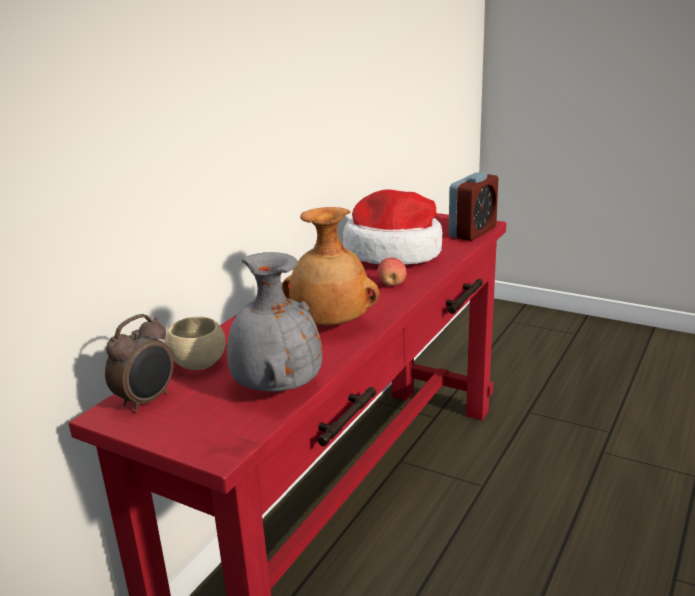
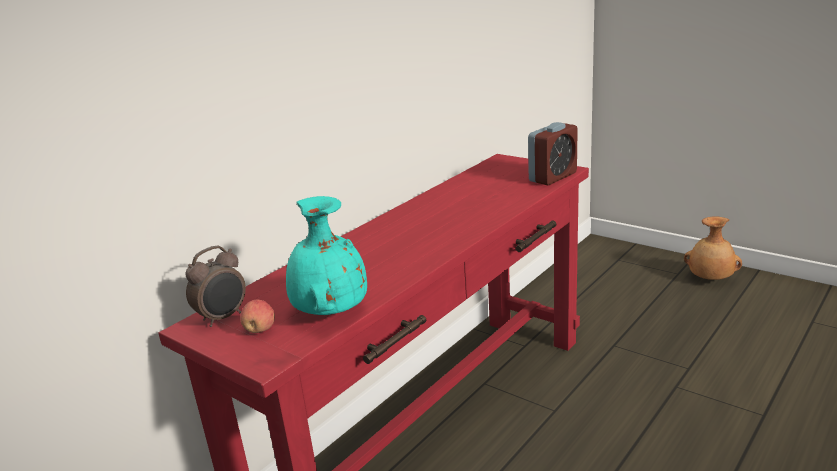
camera: 10 degrees right, 0 degrees up
beige bowl [165,316,226,370] -> none
grey vase [227,252,322,392] -> turquoise vase [286,196,367,315]
brown vase [282,207,379,326] -> brown vase moved to [684,216,742,280]
hat [343,189,442,265] -> none
apple [377,258,406,286] -> apple moved to [240,300,275,333]

